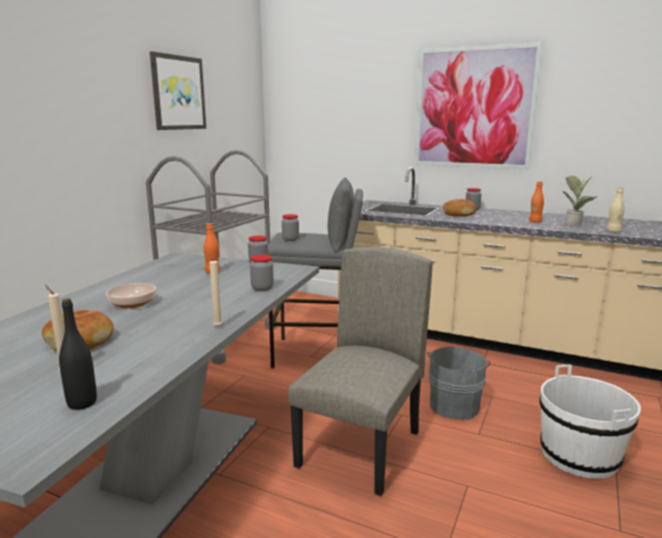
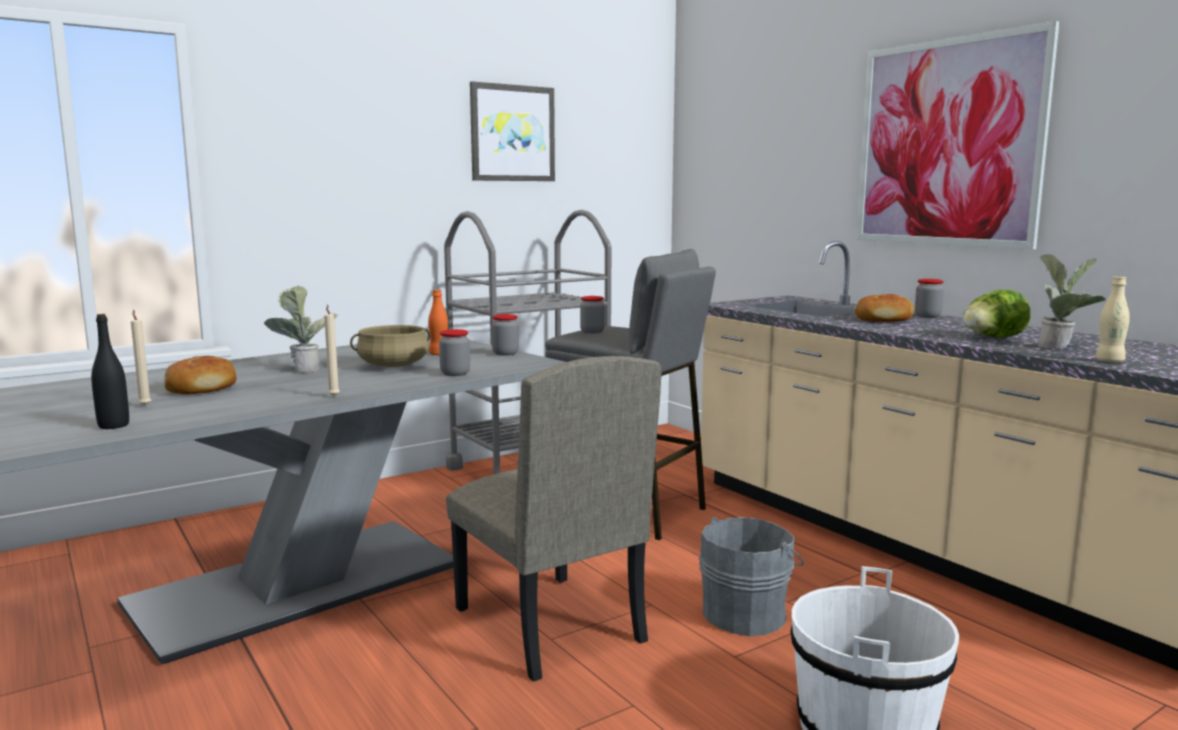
camera: 30 degrees right, 5 degrees down
bowl [106,283,156,309] -> potted plant [264,286,338,372]
beige chair [288,247,433,496] -> beige chair turned 90 degrees clockwise [446,356,662,681]
orange bottle [529,181,544,223] -> lettuce [963,290,1030,338]
none -> beige cooking pot [350,325,430,367]

